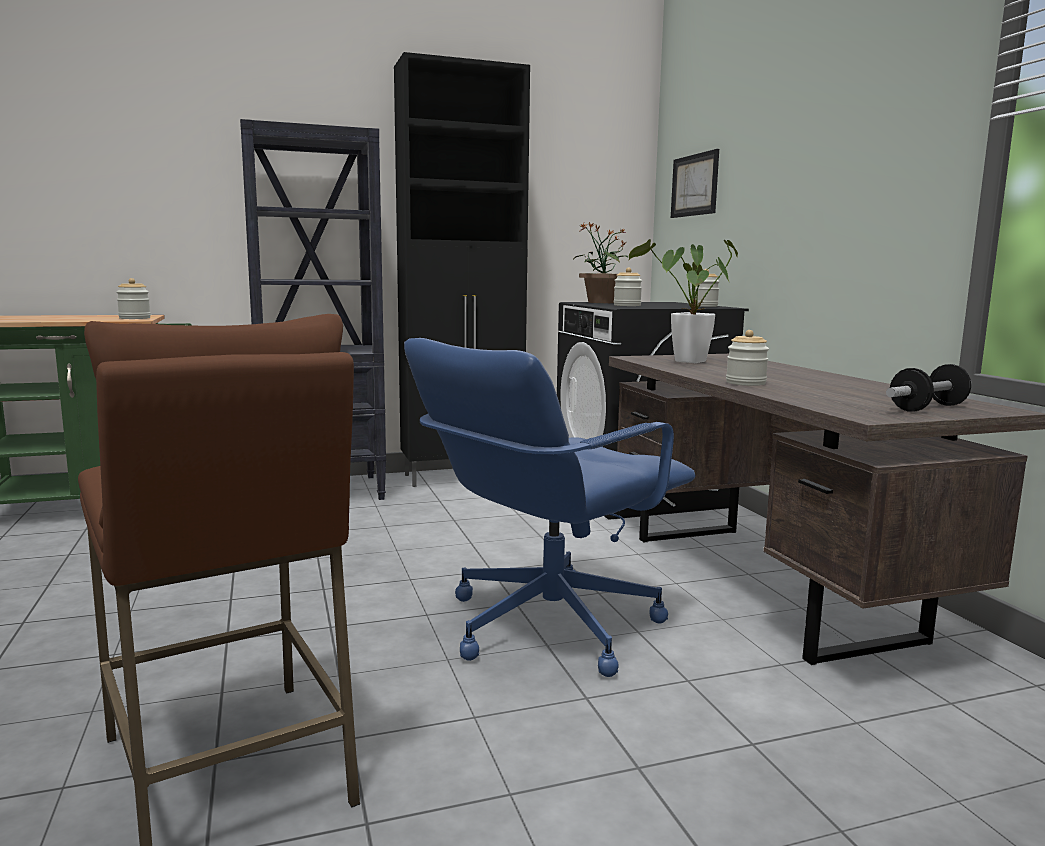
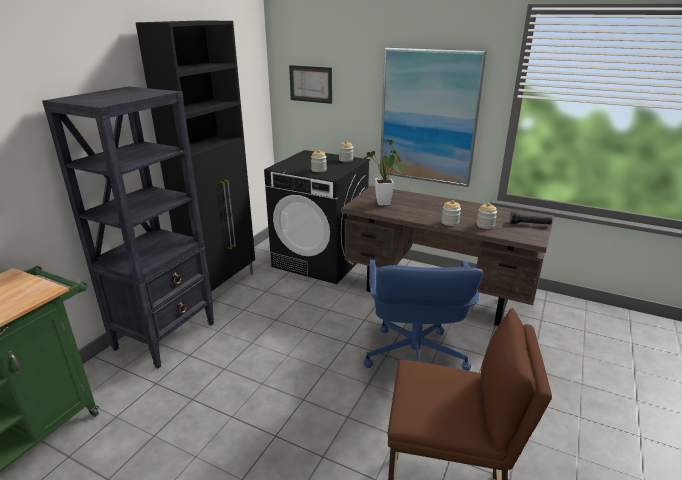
camera: 45 degrees left, 15 degrees up
jar [116,278,151,319] -> jar moved to [477,203,497,229]
potted plant [573,222,628,303] -> none
dumbbell [886,364,972,412] -> black flashlight [510,212,552,225]
none -> picture [380,47,487,187]

